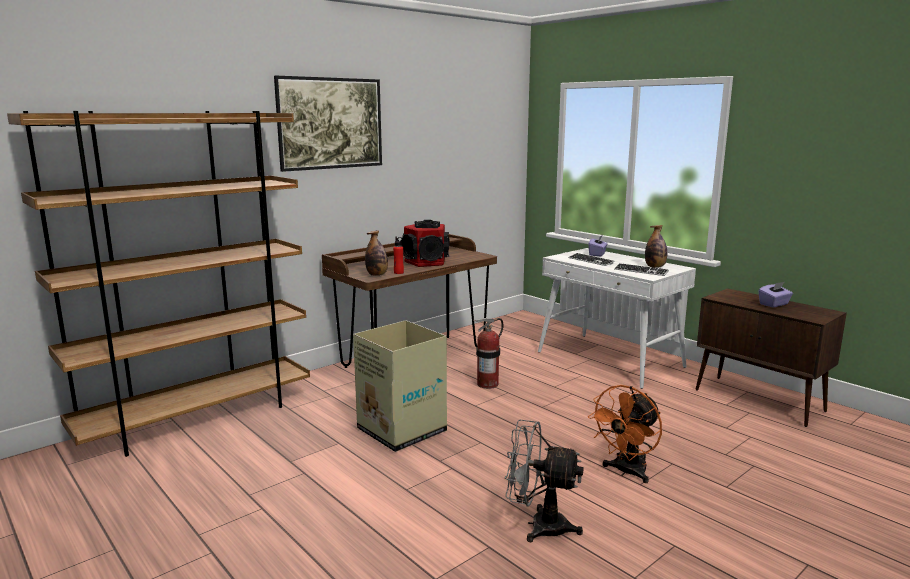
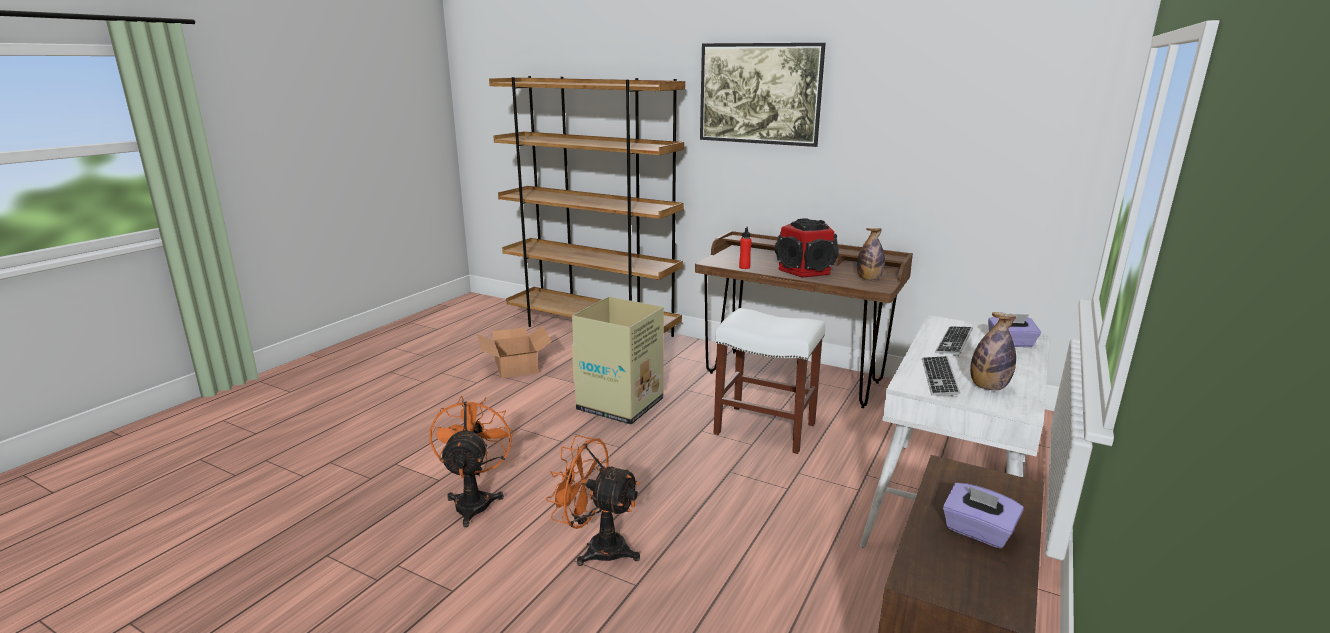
camera: 70 degrees right, 5 degrees up
bottle [365,230,388,276] -> bottle moved to [857,228,885,280]
fire extinguisher [473,318,503,389] -> white stool [713,308,826,454]
grey fan [505,420,584,542] -> orange fan [430,396,514,527]
none -> cardboard box [477,326,552,378]

